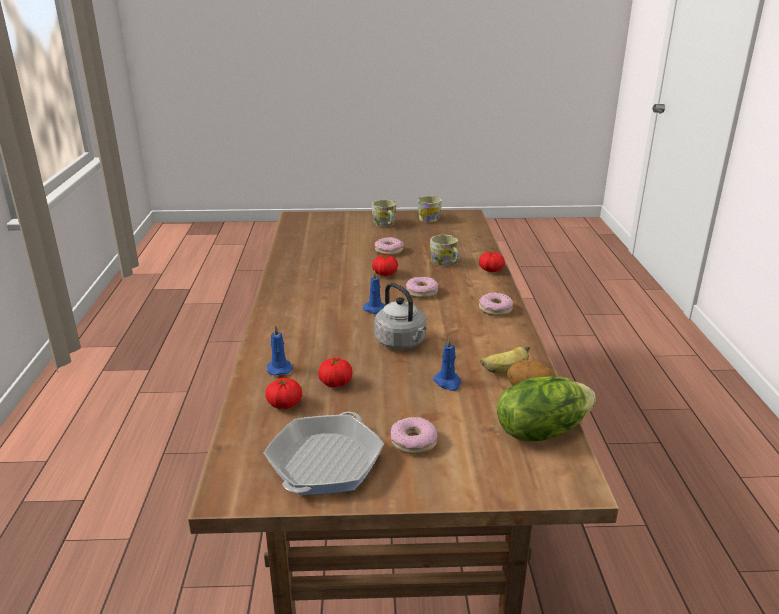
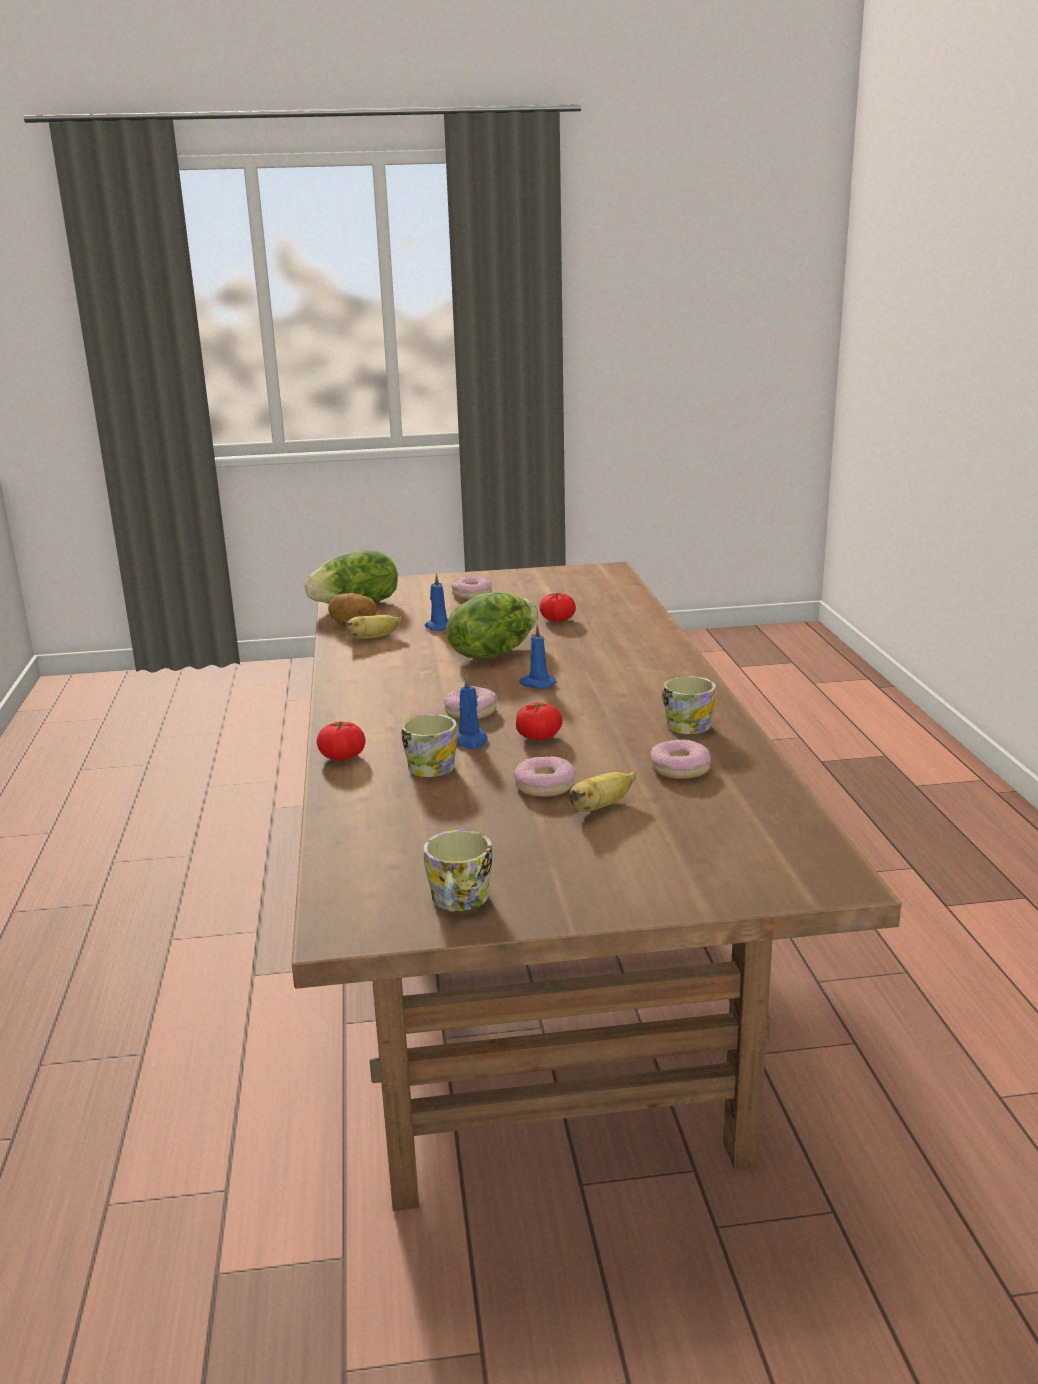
camera: 175 degrees right, 5 degrees down
frying pan [264,412,384,495] -> none
tomato [265,378,302,409] -> none
blue candle [267,325,293,376] -> blue candle moved to [457,674,488,749]
mug [372,200,396,226] -> mug moved to [662,676,716,734]
grey kettle [374,282,426,350] -> lettuce [446,592,538,658]
donut [479,292,513,316] -> donut moved to [651,739,711,779]
none -> banana [569,772,636,812]

